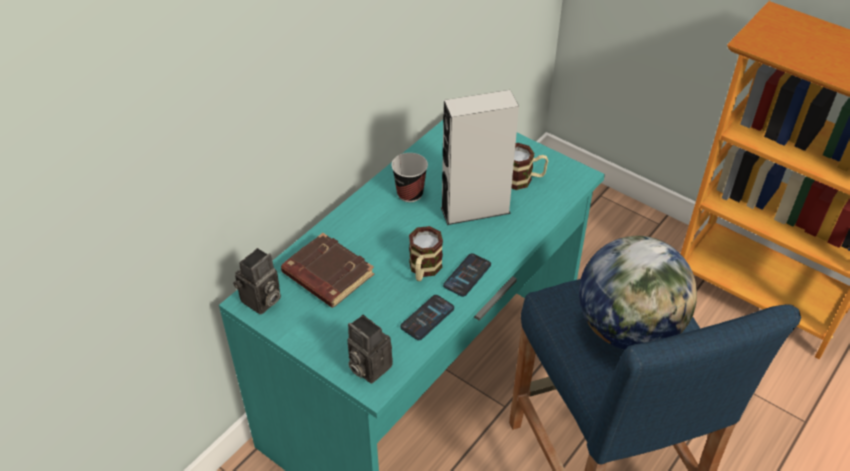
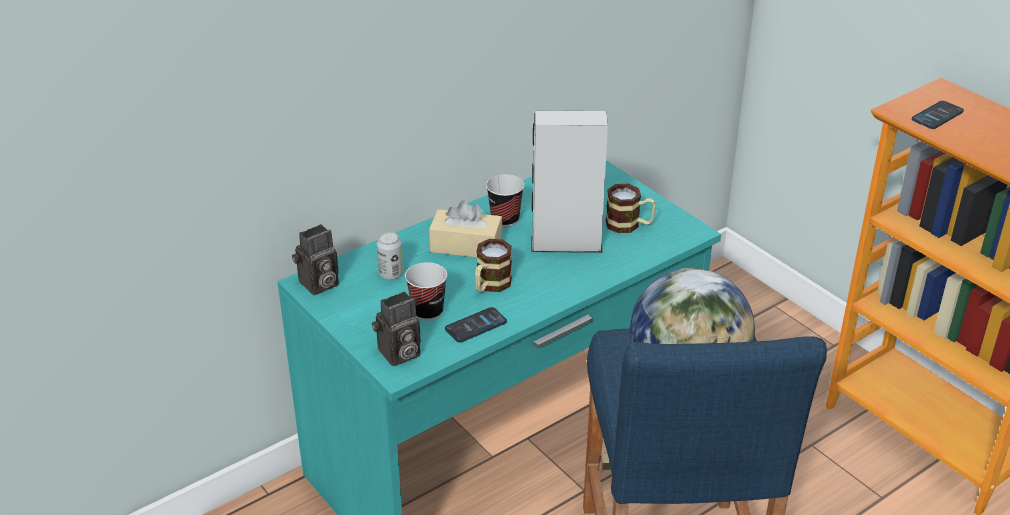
camera: 15 degrees right, 10 degrees down
brown book [281,233,374,308] -> can [377,232,403,280]
camera [347,314,393,383] -> camera turned 90 degrees counterclockwise [372,291,421,366]
phone [443,253,491,297] -> phone moved to [912,101,964,129]
none -> cup [405,262,447,321]
none -> beige tissue box [429,200,502,258]

